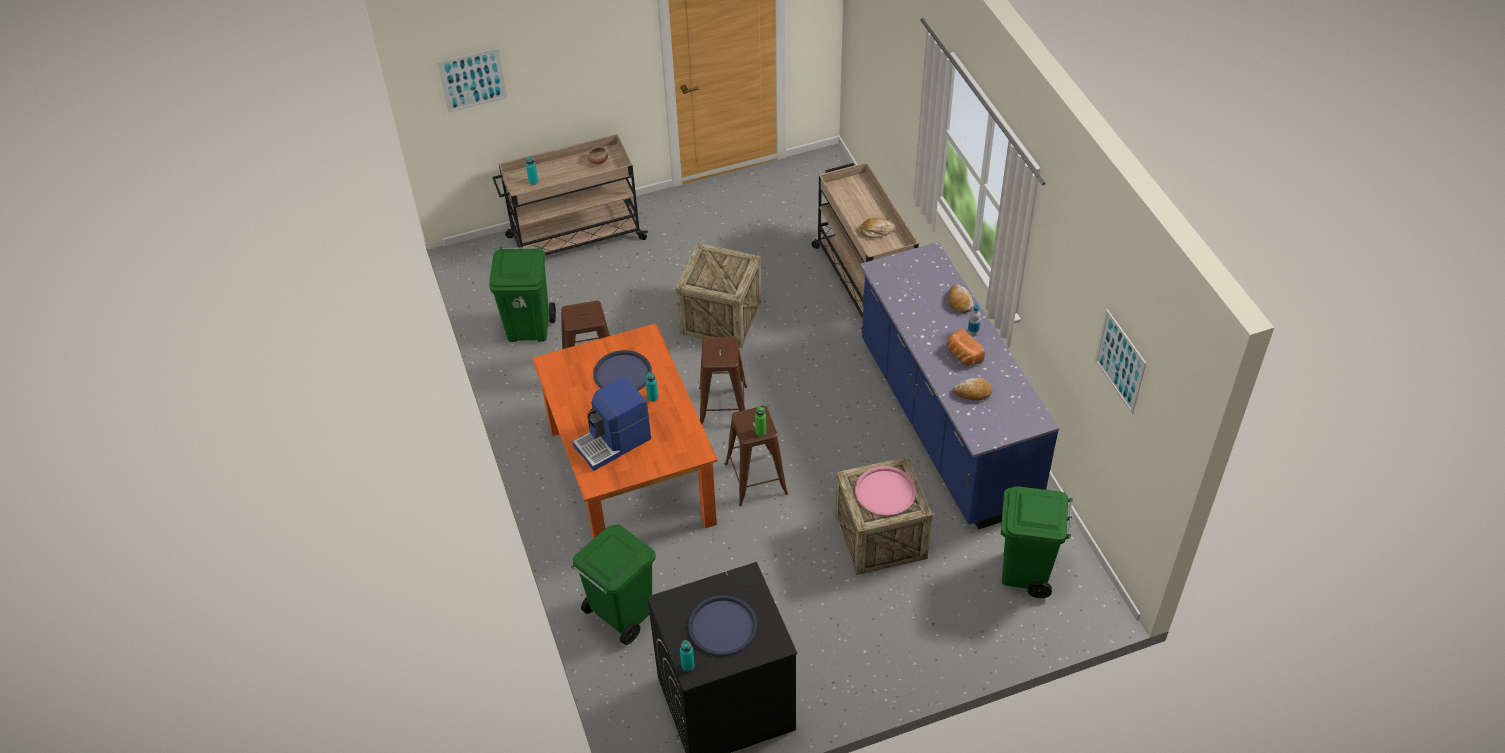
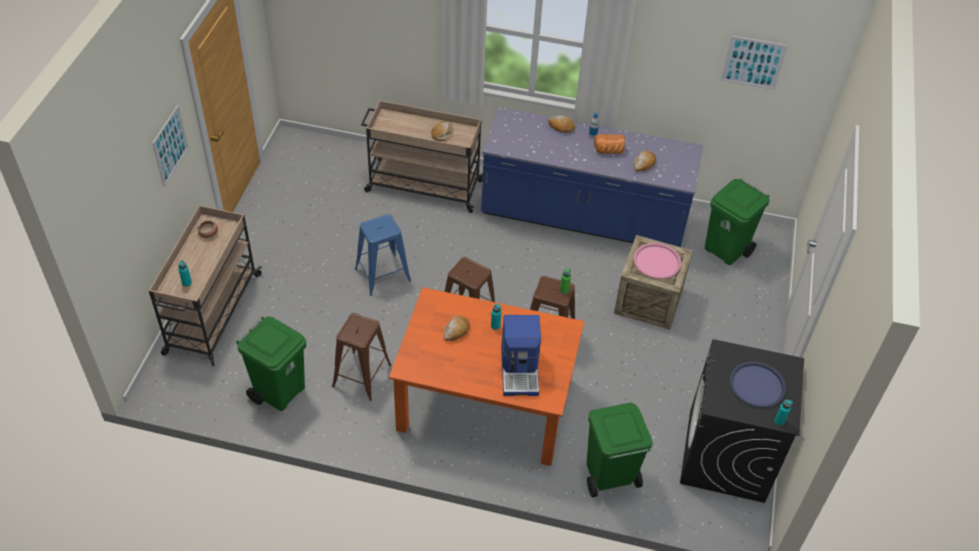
camera: 60 degrees left, 0 degrees up
picture [437,48,507,112] -> picture moved to [152,105,189,187]
blue tray [593,350,652,391] -> bread [444,316,470,341]
crate [676,243,762,348] -> blue stool [355,214,411,296]

